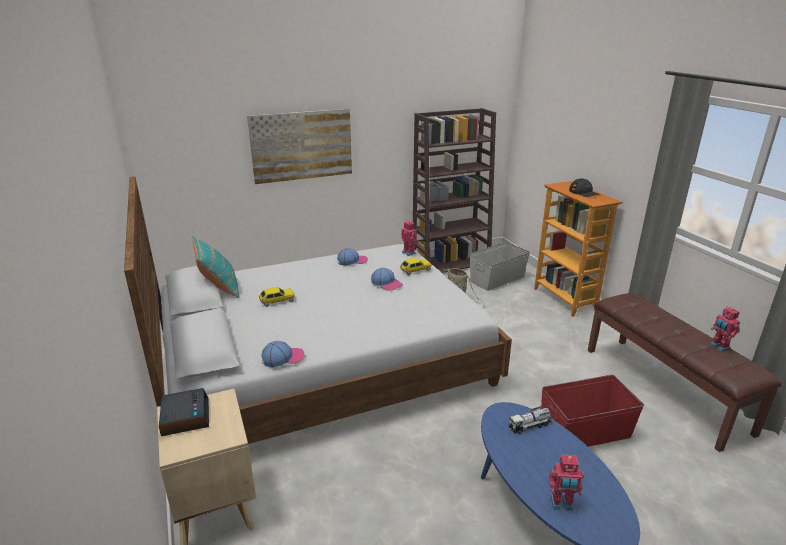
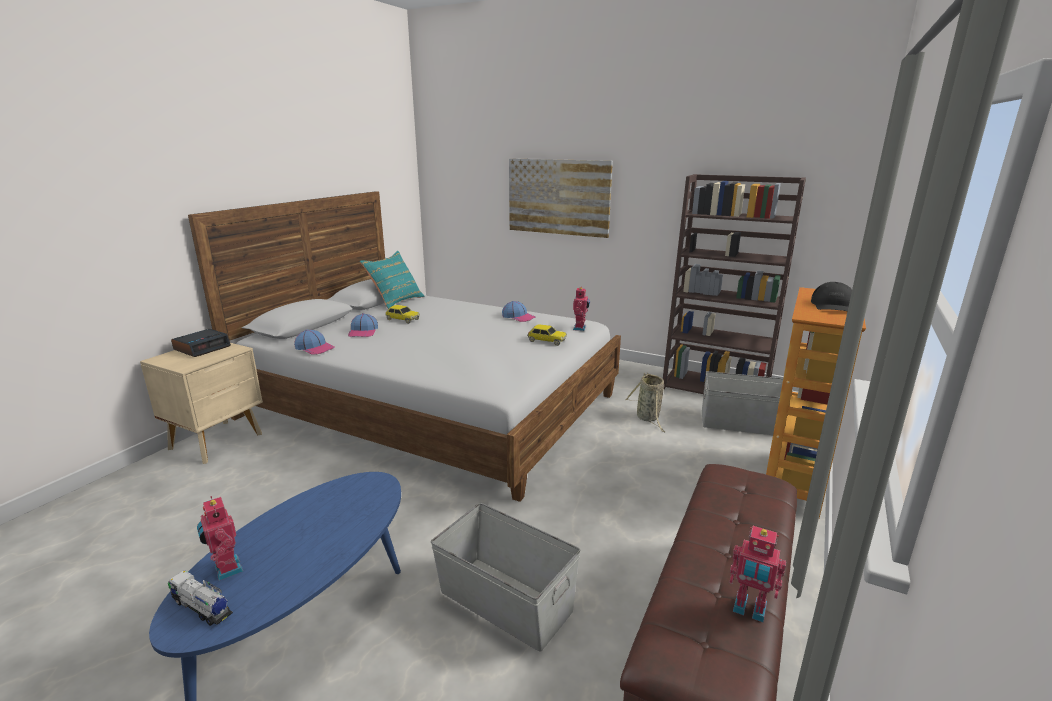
camera: 50 degrees right, 5 degrees down
cap [371,268,403,291] -> cap moved to [348,313,378,337]
toy truck [509,406,551,434] -> toy truck moved to [168,570,233,626]
red storage box [541,375,644,447] -> grey storage box [431,503,580,651]
toy robot [710,306,740,352] -> toy robot turned 90 degrees counterclockwise [729,526,786,623]

